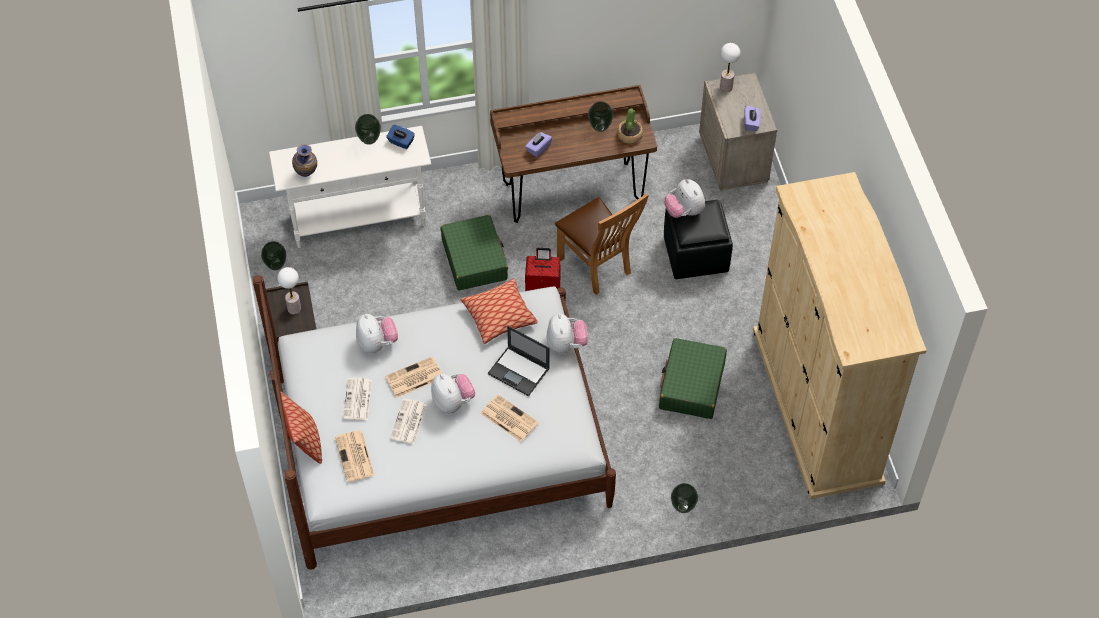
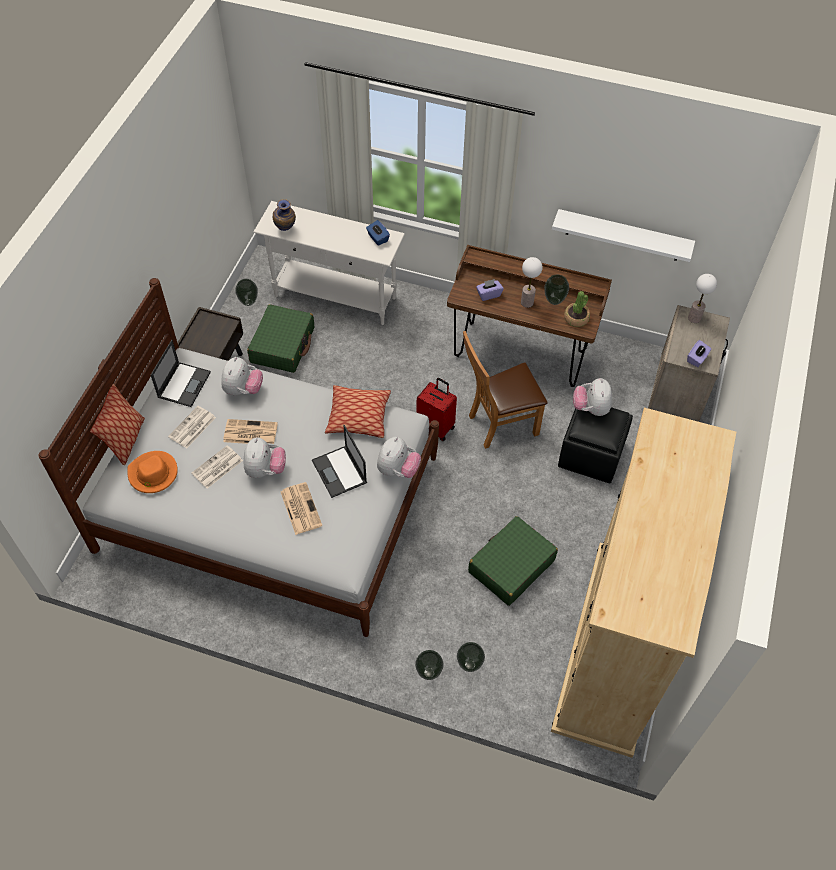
camera: 30 degrees right, 0 degrees up
table lamp [277,267,301,315] -> table lamp moved to [521,257,542,308]
newspaper [335,430,375,482] -> orange hat [127,451,178,493]
vase [355,114,381,145] -> vase moved to [457,642,485,672]
green suitcase [441,215,508,291] -> green suitcase moved to [247,304,314,373]
brown chair [555,193,649,295] -> brown chair turned 75 degrees clockwise [463,331,547,449]
none -> laptop [151,340,211,407]
none -> white shelf [552,209,695,262]

